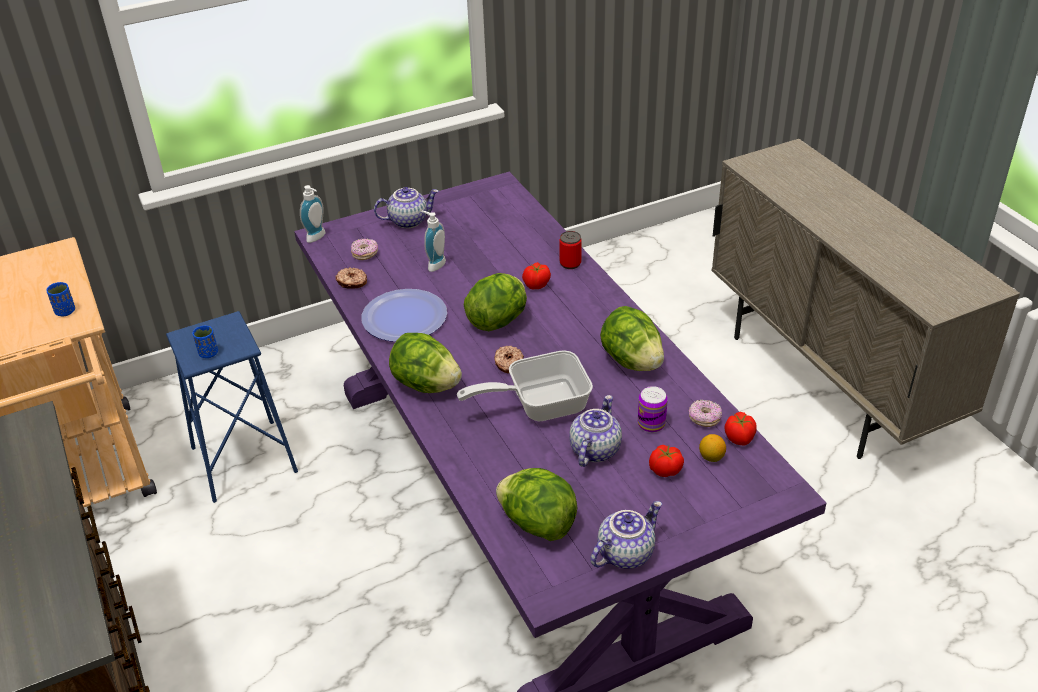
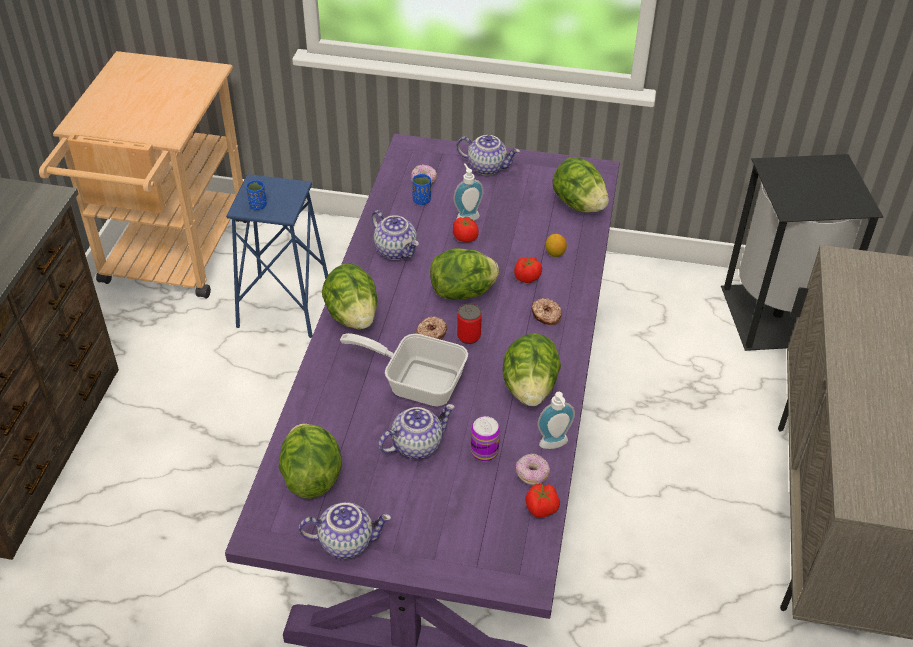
camera: 35 degrees right, 5 degrees up
blue cup [46,282,75,316] -> blue cup moved to [412,174,431,205]
soap dispenser [300,185,326,243] -> soap dispenser moved to [537,392,575,449]
donut [335,267,367,289] -> donut moved to [531,298,562,325]
plate [361,289,447,342] -> teapot [372,210,419,260]
can [559,231,582,269] -> can moved to [457,303,482,344]
tomato [649,445,684,477] -> tomato moved to [453,216,479,243]
lemon [699,434,726,462] -> lemon moved to [545,234,567,257]
none -> lettuce [552,157,609,213]
none -> black trash can [721,154,883,351]

